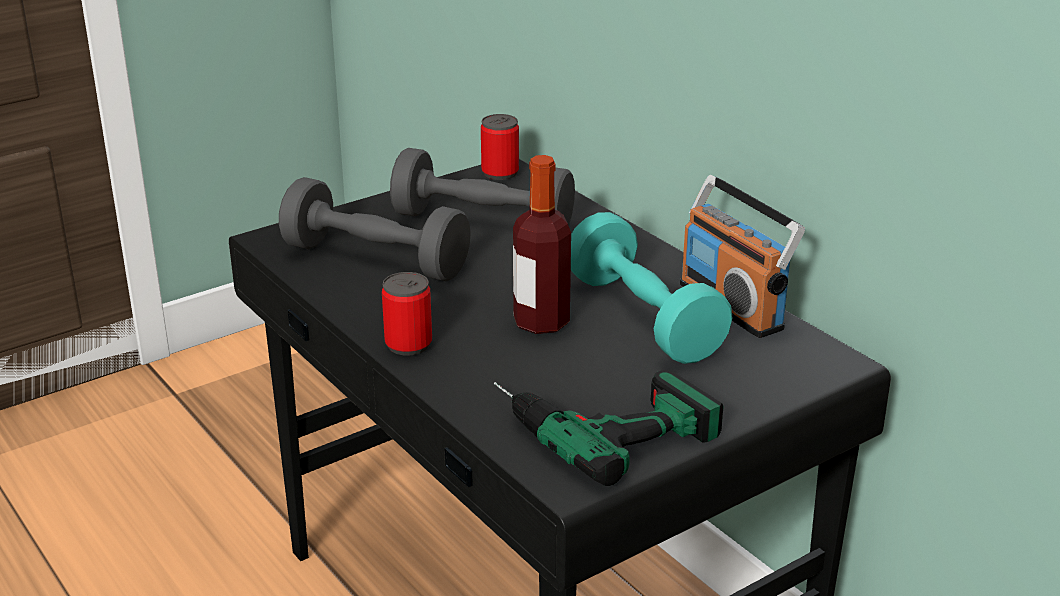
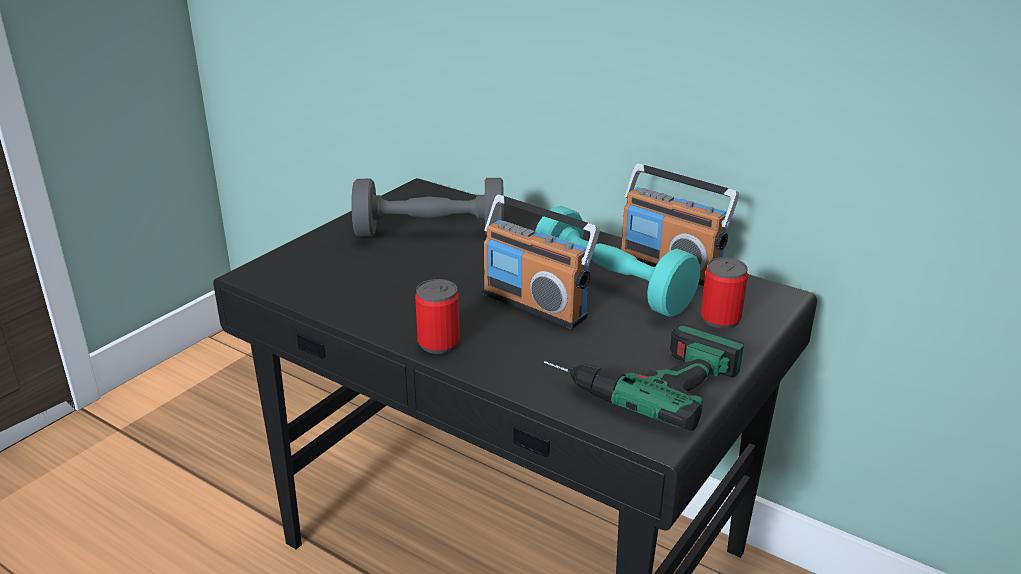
camera: 20 degrees left, 0 degrees up
grey dumbbell [279,177,471,282] -> none
can [481,114,519,180] -> can moved to [701,257,748,329]
bottle [513,155,571,334] -> radio [483,195,600,329]

